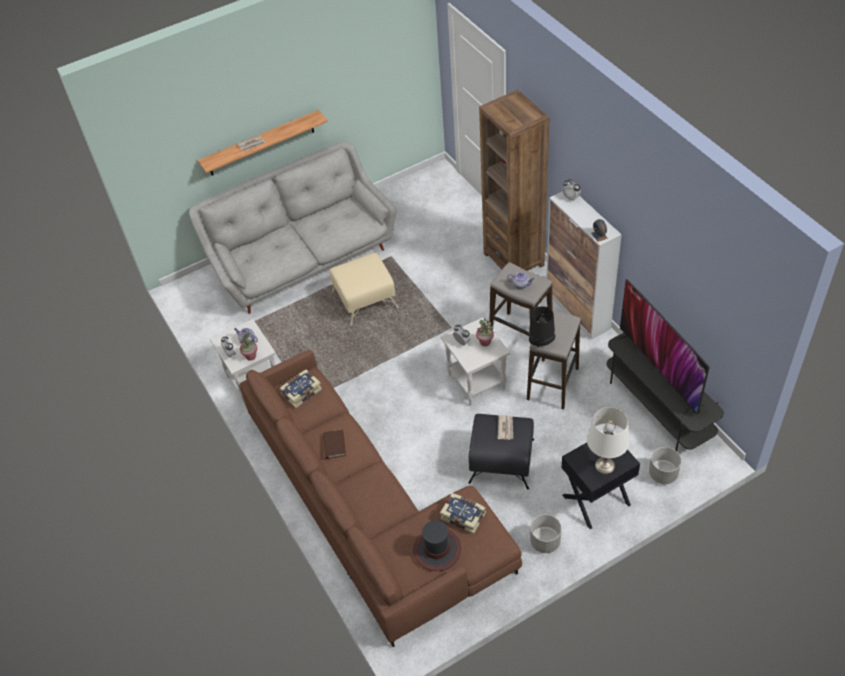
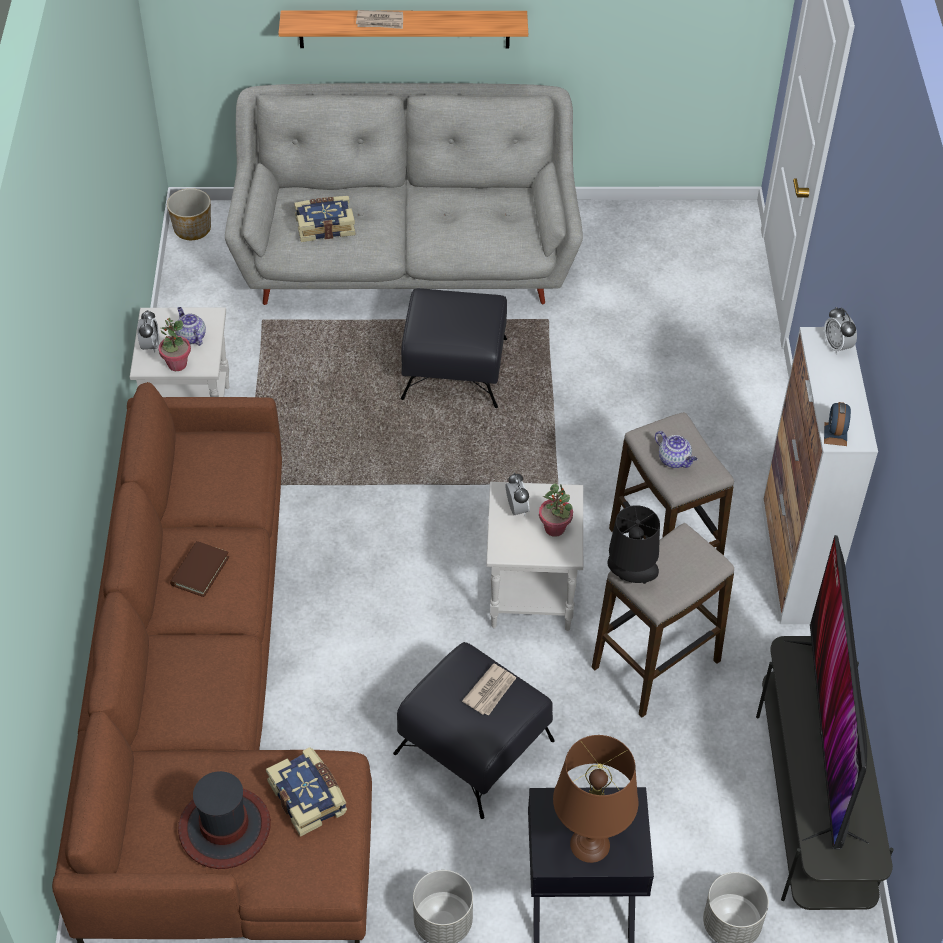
camera: 25 degrees right, 0 degrees up
book [280,369,322,408] -> book moved to [294,196,356,242]
beige ottoman [329,253,399,326] -> black ottoman [401,288,507,408]
brown bookcase [479,90,549,271] -> none
white table lamp [587,407,630,474] -> brown table lamp [553,735,638,863]
none -> planter [167,188,211,240]

